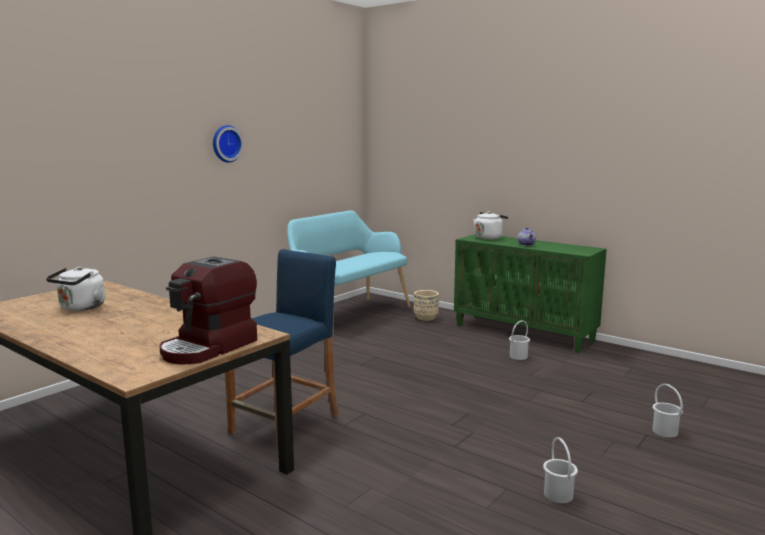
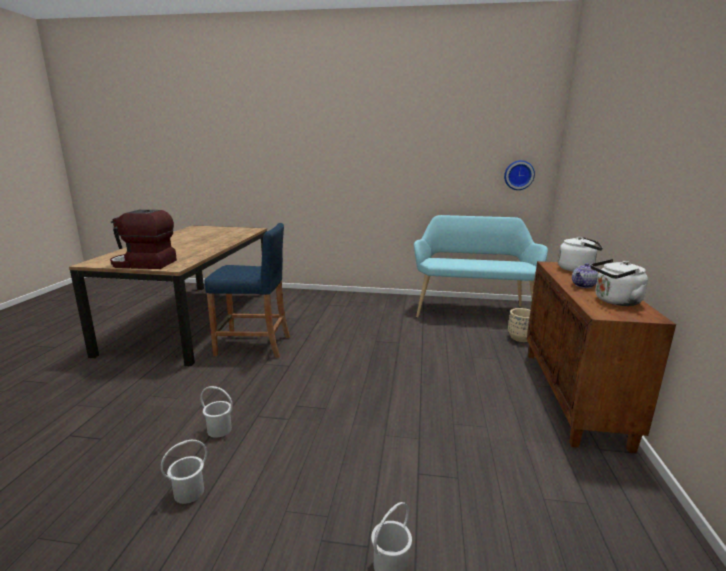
camera: 60 degrees right, 5 degrees up
white kettle [46,267,105,311] -> white kettle moved to [590,259,648,306]
wall clock [213,125,244,163] -> wall clock moved to [504,160,535,190]
green cabinet [454,234,607,353] -> brown cabinet [527,261,676,453]
white bucket [509,320,530,360] -> white bucket moved to [200,386,233,438]

